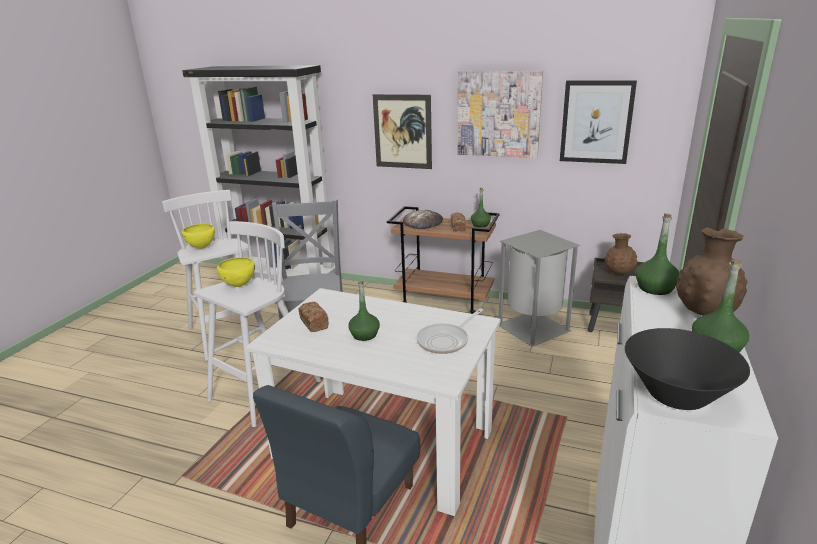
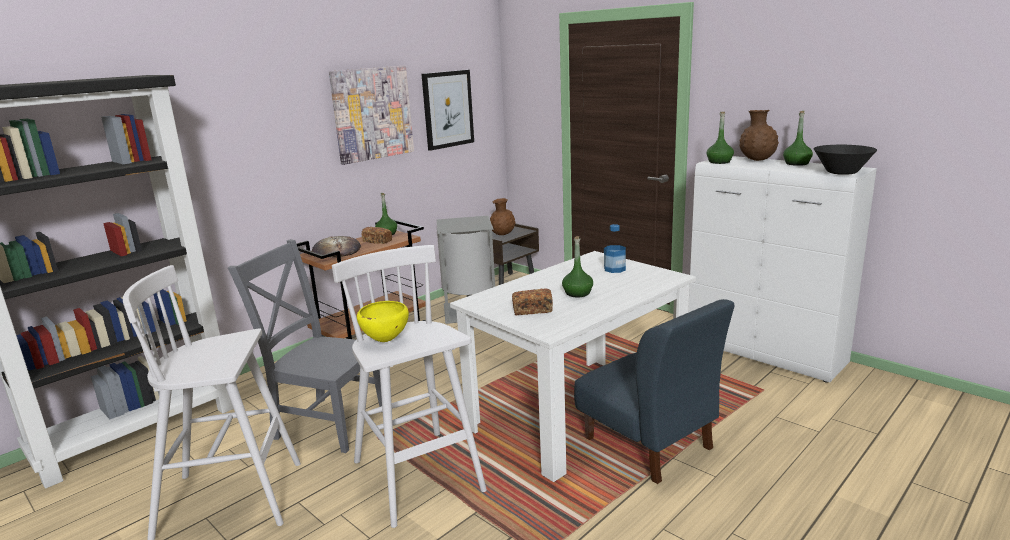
camera: 65 degrees left, 5 degrees down
yellow bowl [182,224,215,249] -> none
picture [373,94,432,169] -> none
frying pan [416,308,483,354] -> bottle [604,224,626,273]

